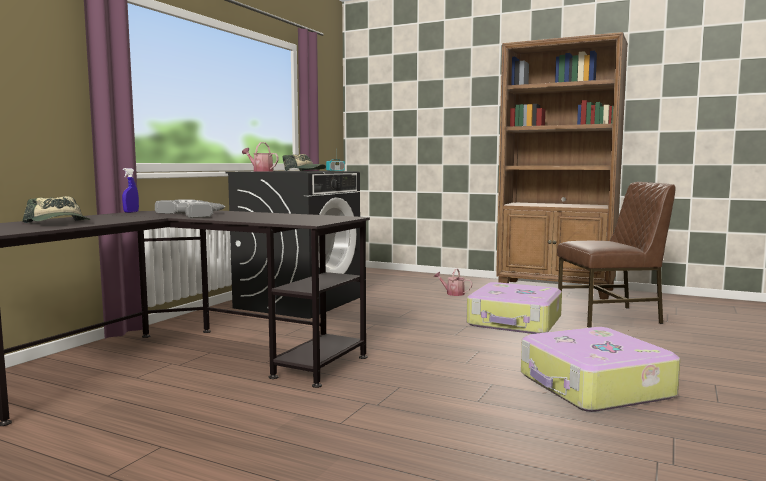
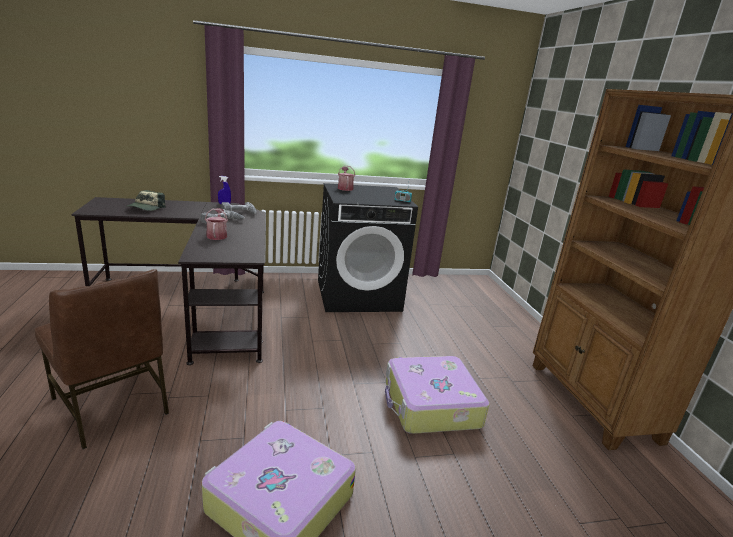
camera: 50 degrees right, 15 degrees up
cap [282,154,326,171] -> none
watering can [434,268,472,296] -> watering can moved to [205,208,228,240]
brown chair [557,182,676,328] -> brown chair moved to [35,269,169,449]

